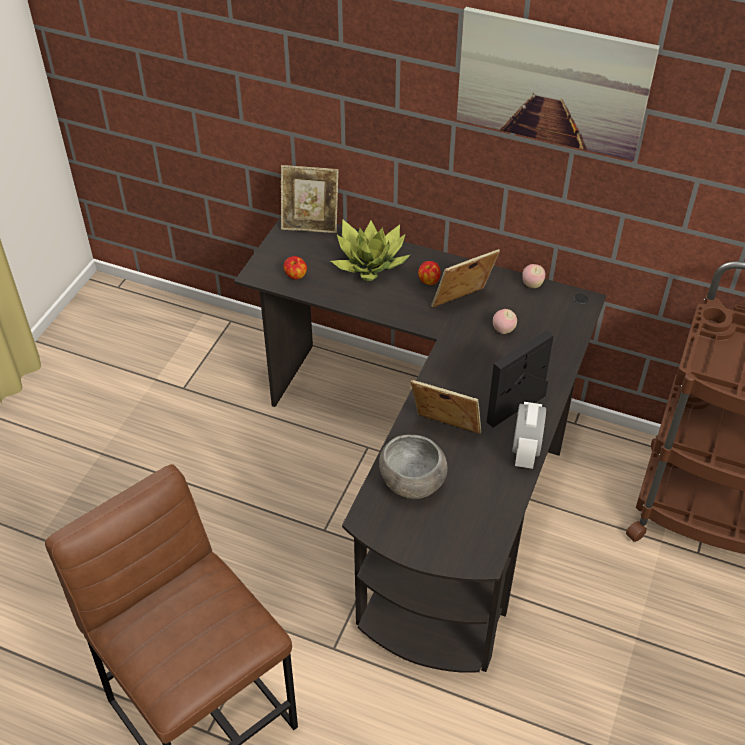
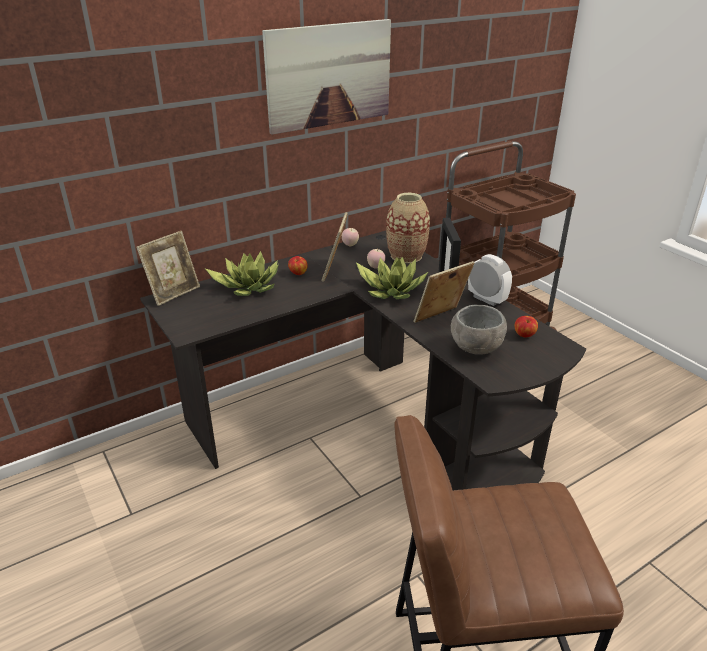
camera: 55 degrees left, 15 degrees down
apple [283,256,307,280] -> apple moved to [515,316,538,337]
none -> potted plant [356,257,428,299]
none -> vase [386,193,430,263]

